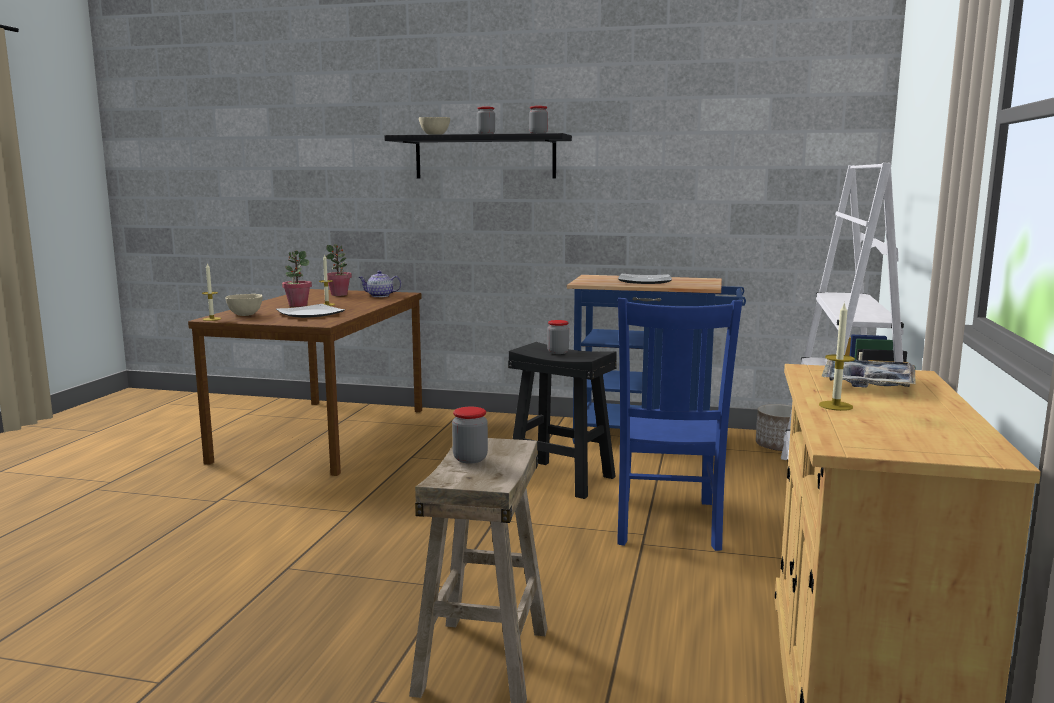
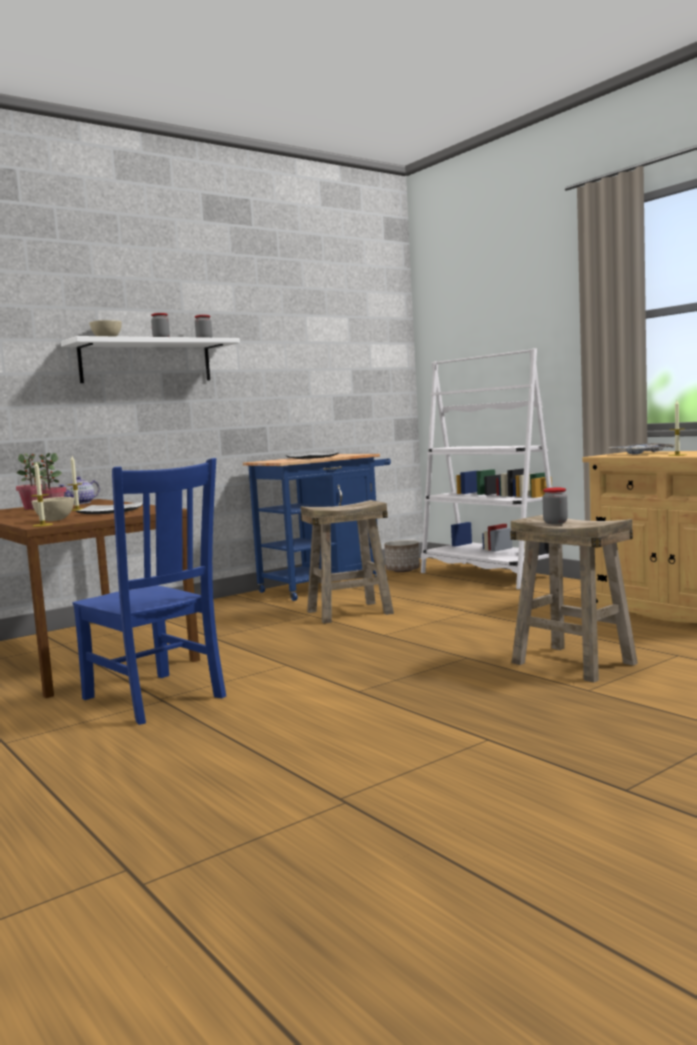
camera: 50 degrees left, 5 degrees down
black shelf [384,133,572,179] -> white shelf [61,336,240,383]
black stool [508,342,617,499] -> beige stool [300,500,394,624]
jar [547,320,569,354] -> none
blue chair [617,298,742,551] -> blue chair moved to [72,458,226,725]

